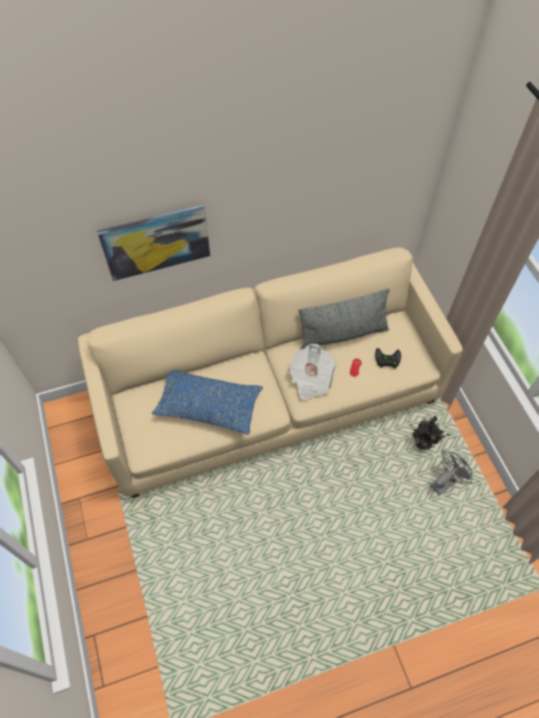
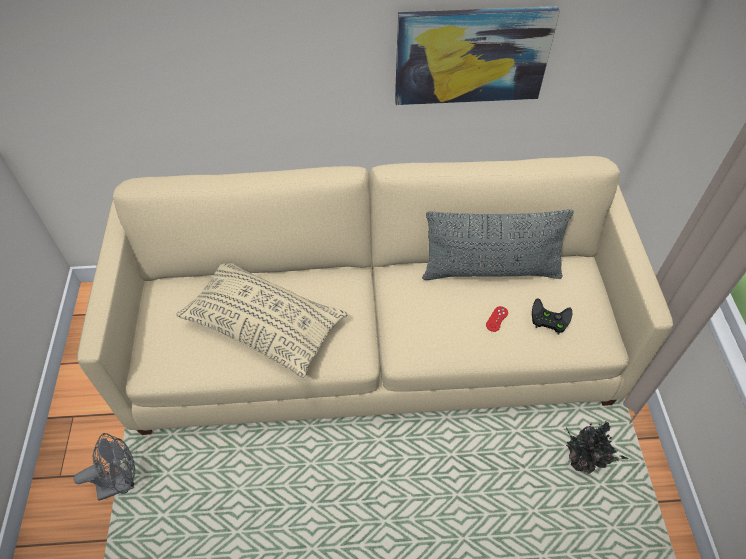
camera: 15 degrees right, 5 degrees down
picture [97,205,210,281] -> picture moved to [395,6,560,105]
blue pillow [152,370,263,435] -> beige pillow [176,263,348,378]
newspaper [289,344,337,400] -> none
grey fan [430,451,472,496] -> grey fan moved to [73,433,135,501]

